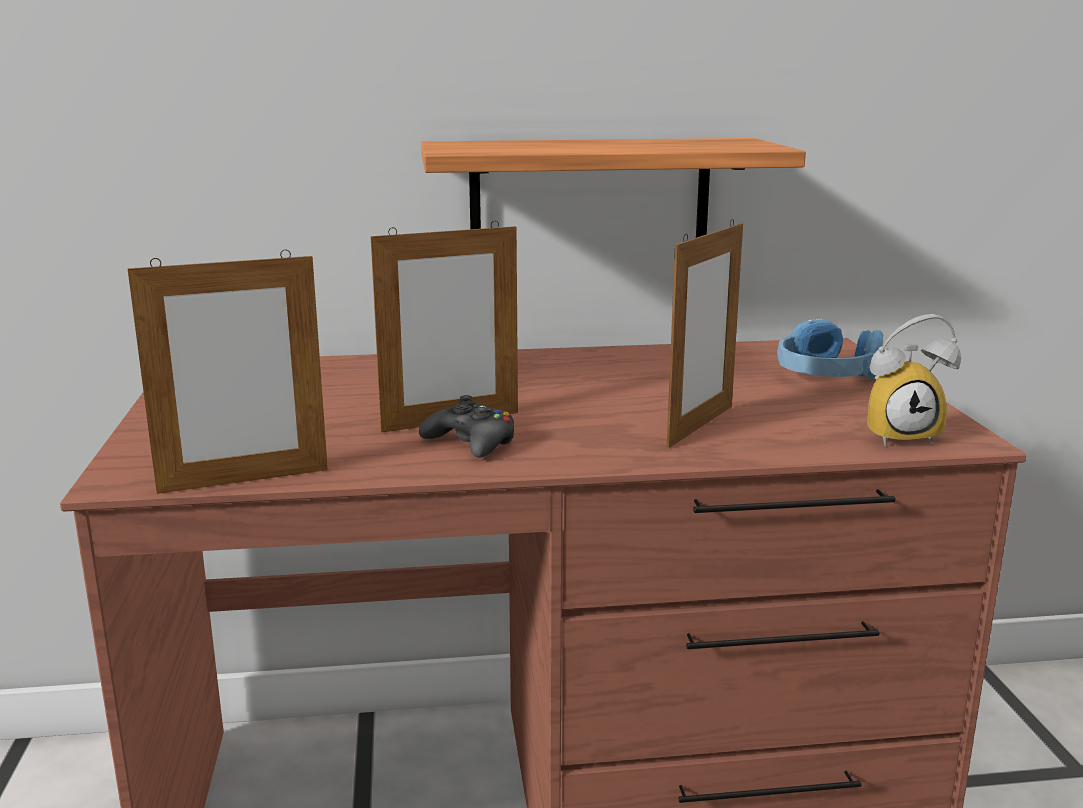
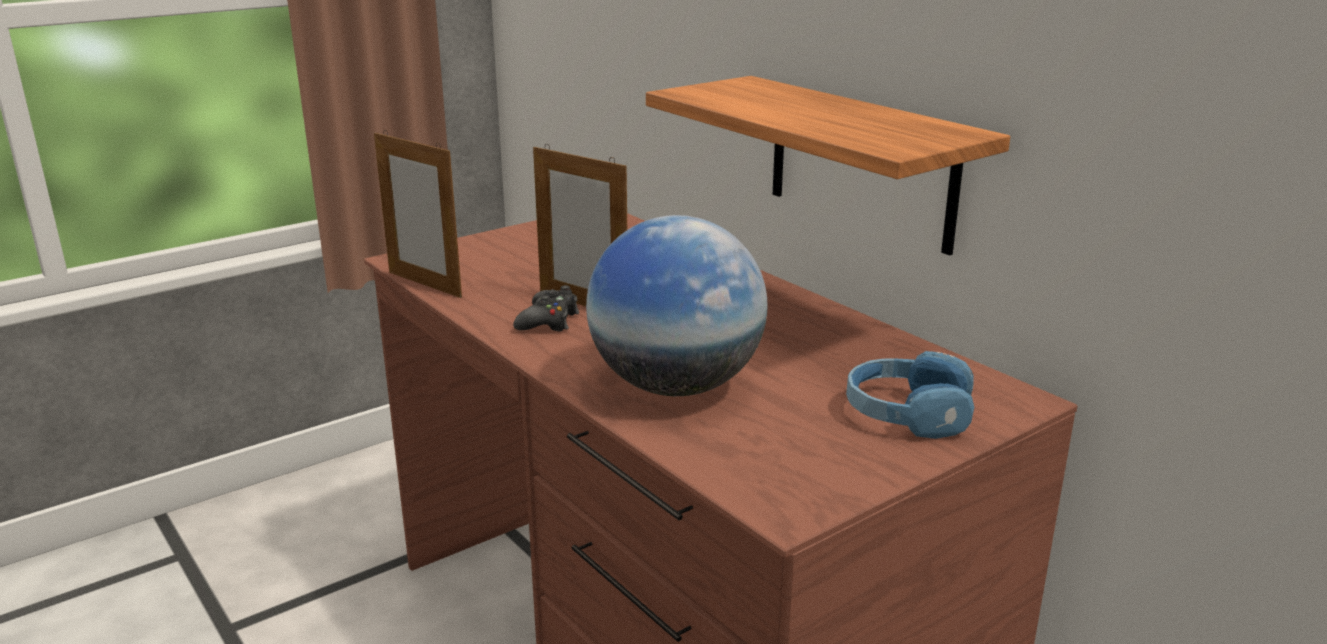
camera: 60 degrees right, 5 degrees up
picture frame [667,219,743,448] -> globe [586,215,767,396]
alarm clock [867,314,961,446] -> none

